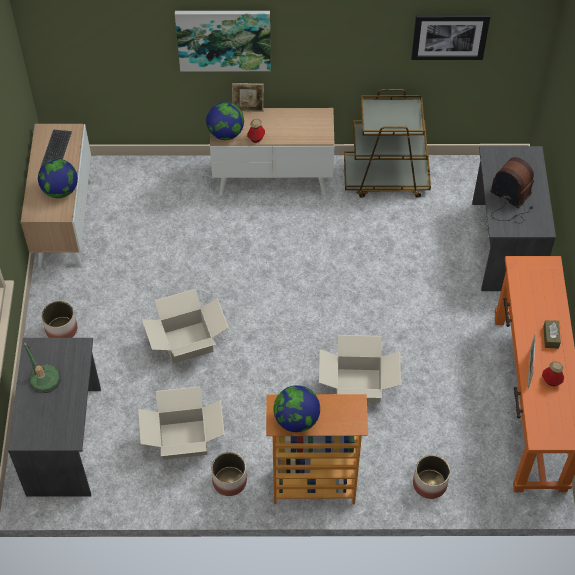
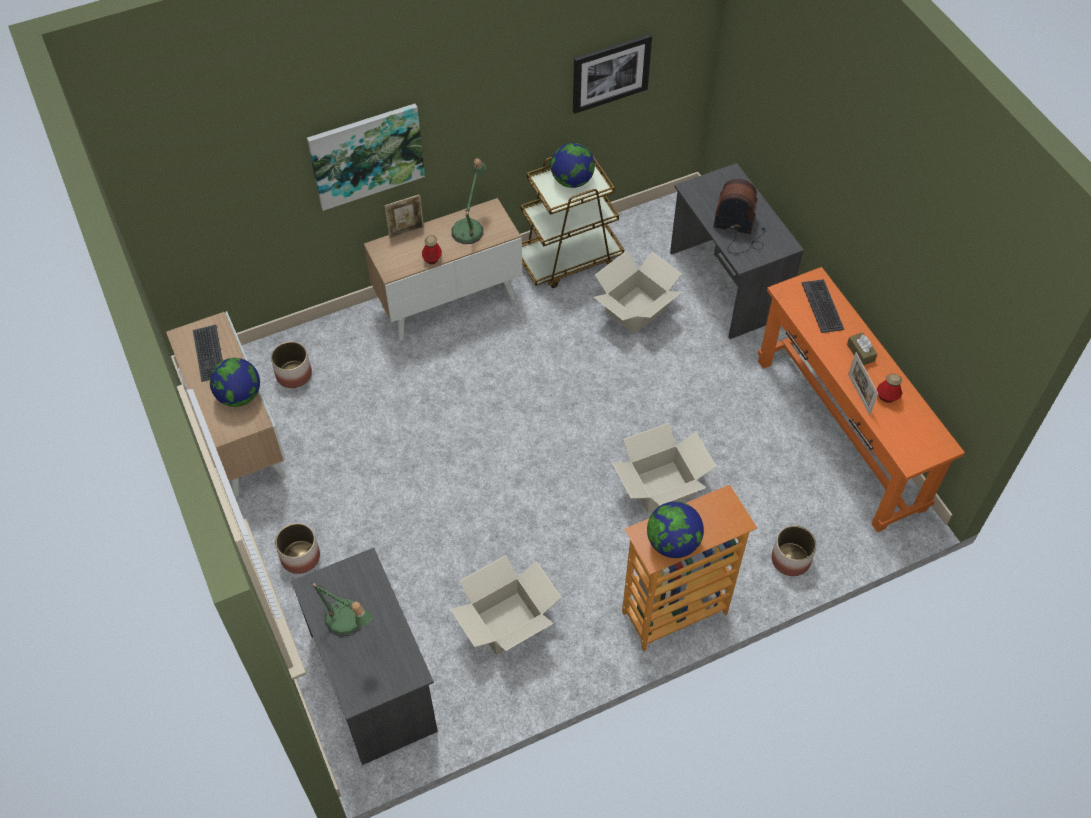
camera: 25 degrees left, 0 degrees up
cardboard box [142,289,229,364] -> cardboard box moved to [594,251,682,334]
globe [206,102,244,140] -> globe moved to [551,143,595,188]
planter [211,452,247,496] -> planter moved to [271,341,312,388]
none -> table lamp [451,158,487,244]
none -> keyboard [802,279,844,333]

